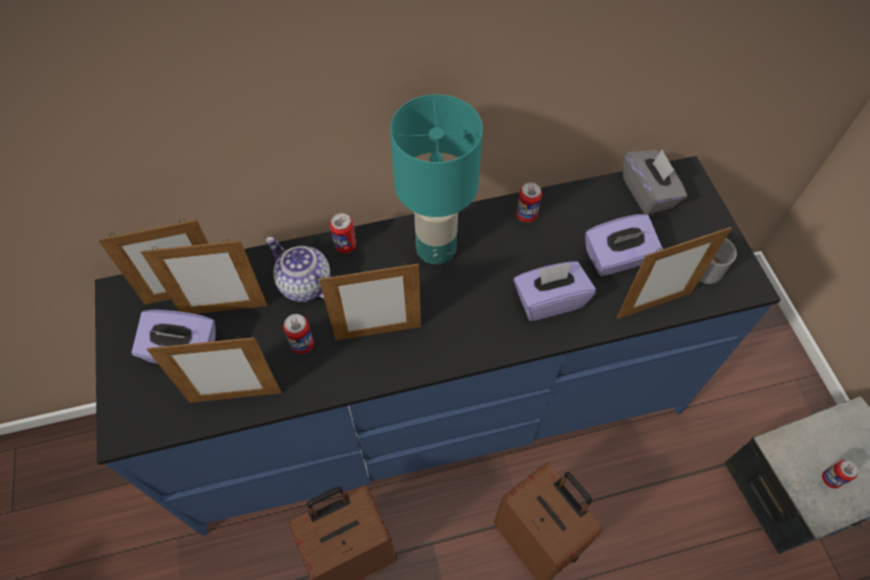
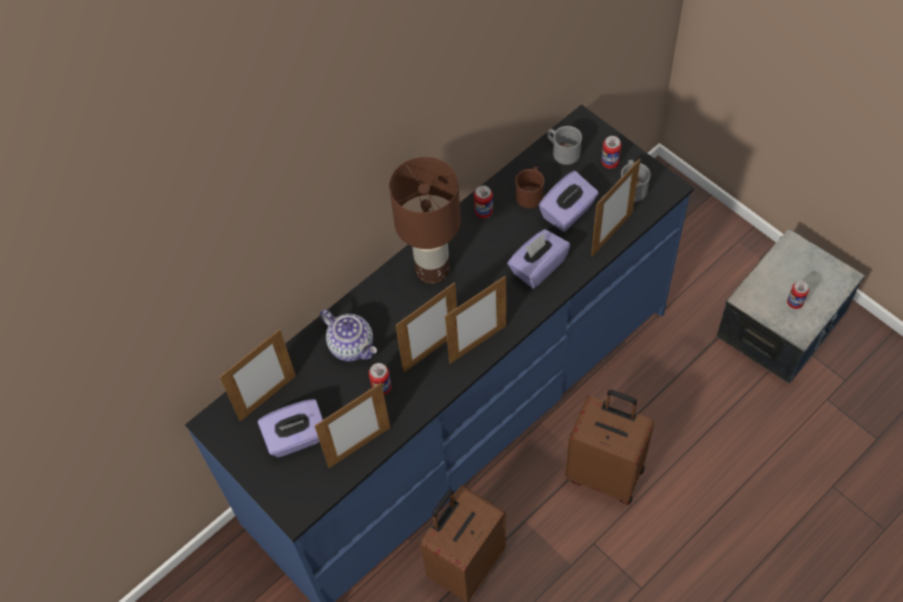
camera: 25 degrees left, 0 degrees up
picture frame [141,239,267,314] -> picture frame moved to [445,276,506,364]
teapot [266,237,330,302] -> teapot turned 150 degrees counterclockwise [320,309,377,361]
can [330,213,356,253] -> can moved to [601,136,621,169]
turquoise table lamp [390,94,483,264] -> brown table lamp [389,157,461,284]
grey tissue box [623,149,687,215] -> grey mug [547,126,582,165]
none -> brown mug [515,167,545,208]

